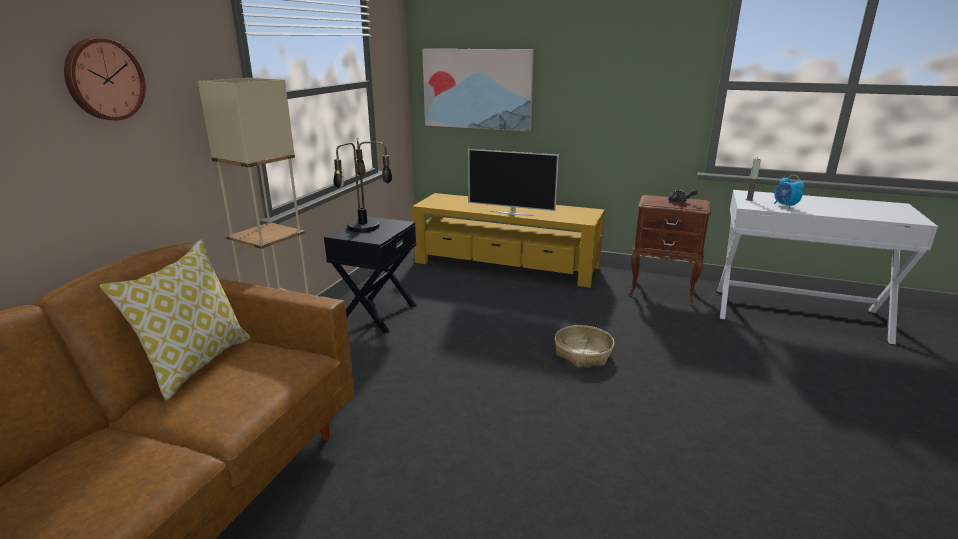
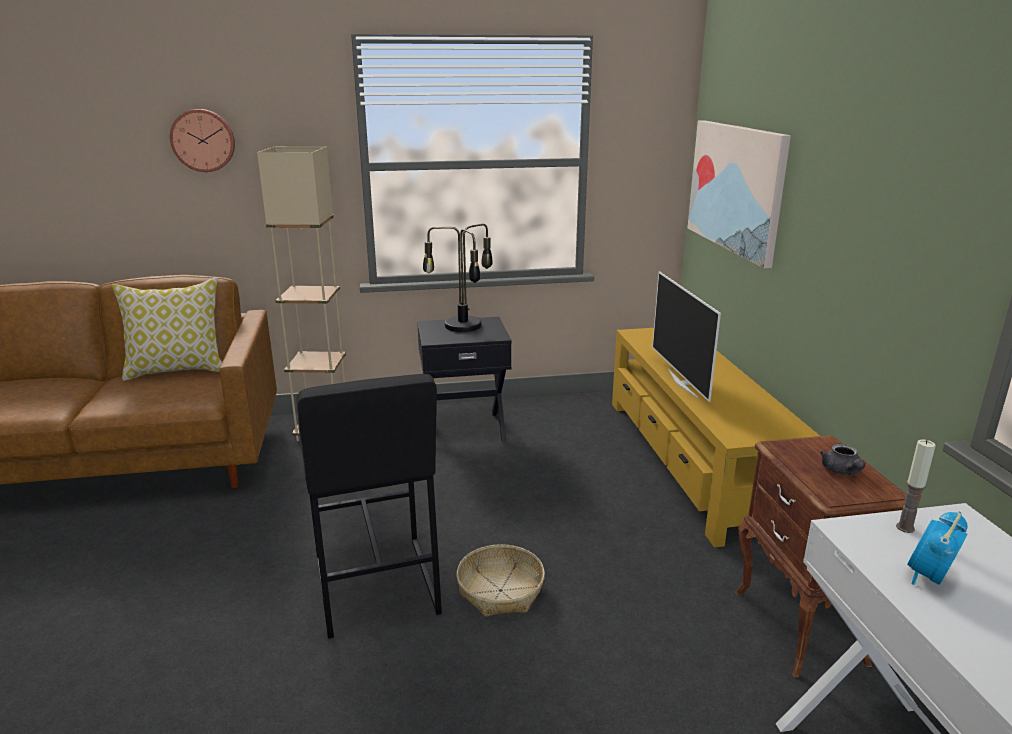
camera: 60 degrees right, 0 degrees up
none -> black stool [297,374,442,639]

